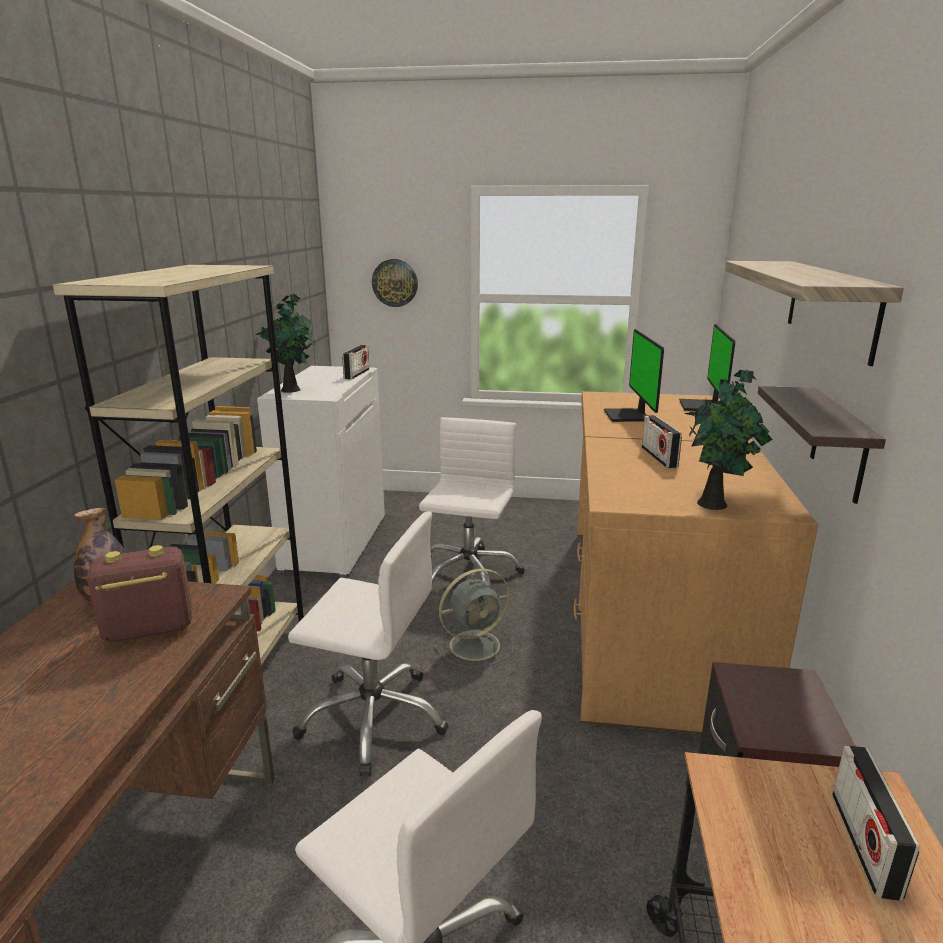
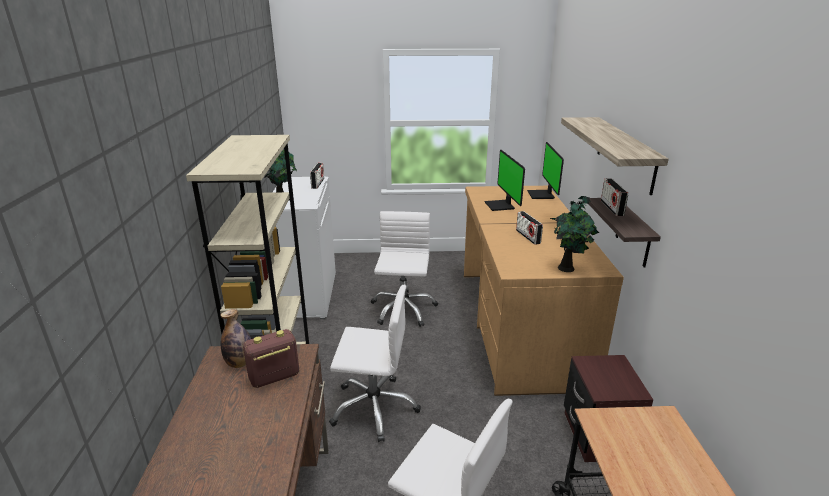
camera: 10 degrees left, 5 degrees up
wall clock [372,259,418,307] -> none
grey fan [433,568,513,668] -> none
radio [832,746,920,900] -> radio moved to [601,179,628,216]

